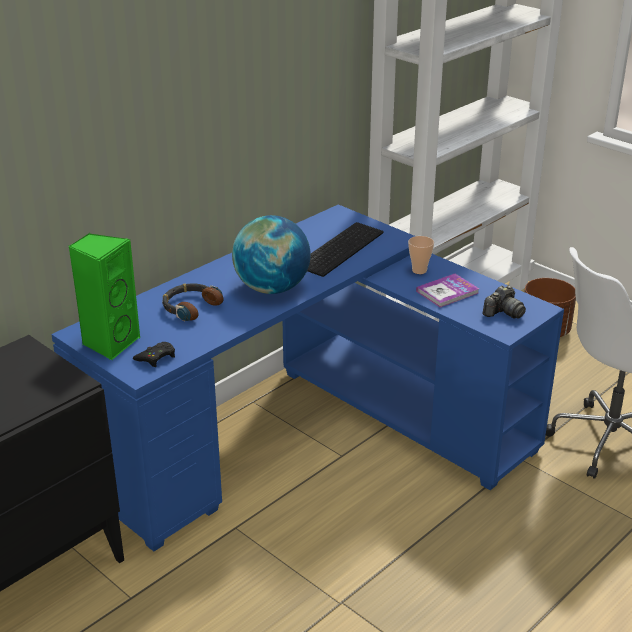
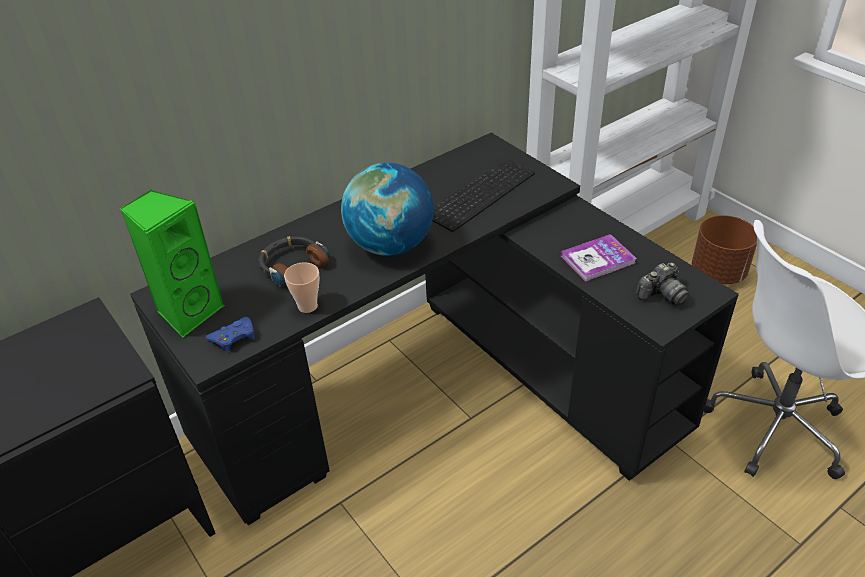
camera: 10 degrees right, 10 degrees up
blue desk [51,204,564,552] -> black desk [130,132,739,525]
black game controller [133,342,175,367] -> blue game controller [206,317,255,352]
cup [408,236,434,274] -> cup moved to [284,262,319,313]

